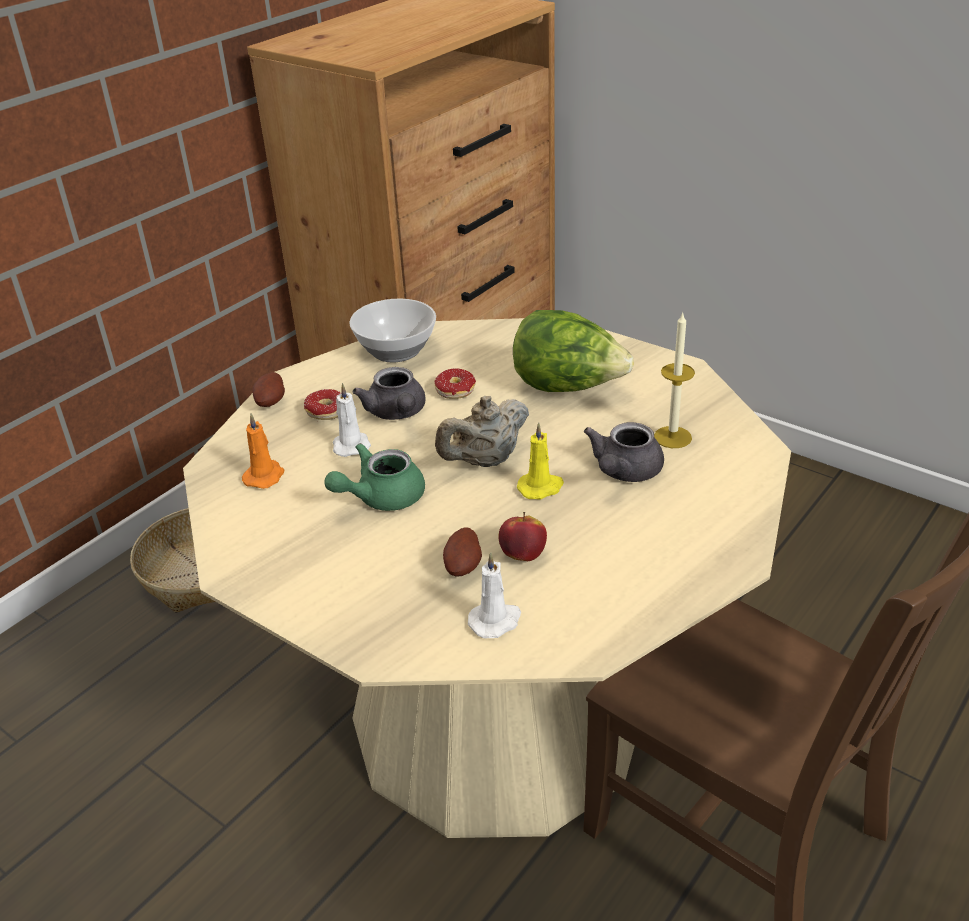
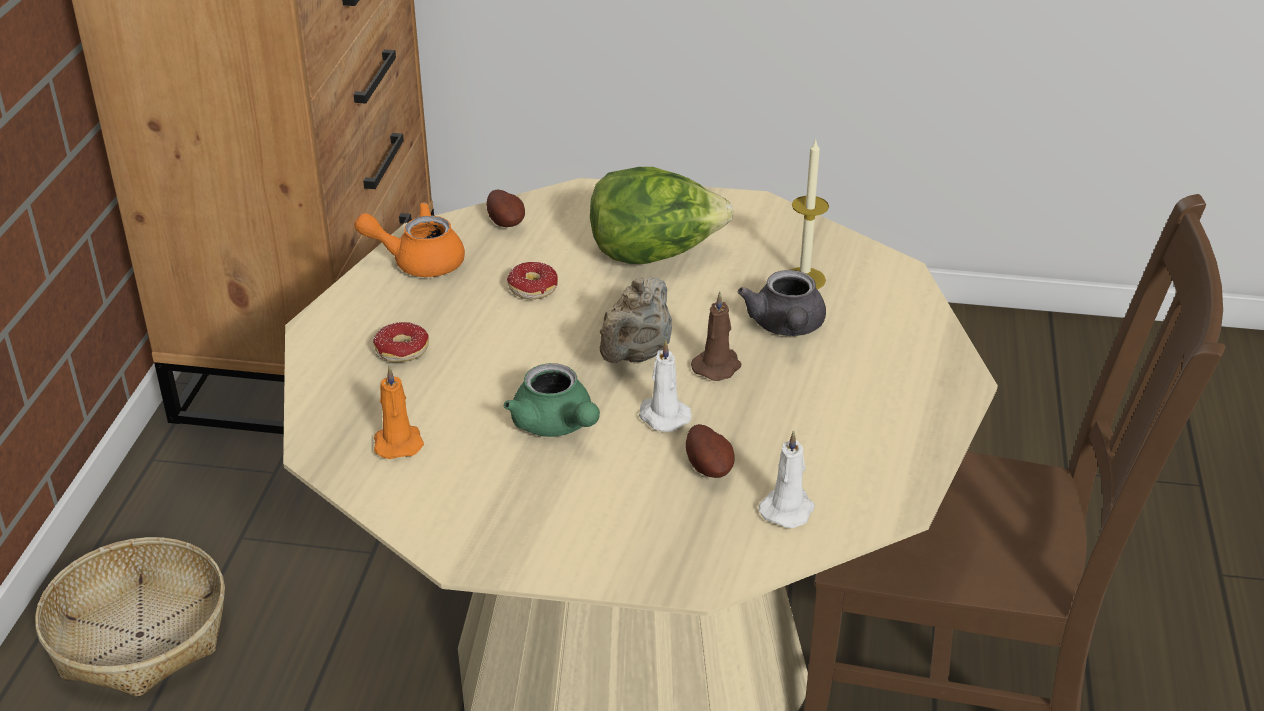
camera: 30 degrees left, 0 degrees up
potato [253,372,285,407] -> potato moved to [486,190,525,227]
green teapot [325,443,425,511] -> green teapot turned 60 degrees counterclockwise [504,363,600,437]
white candle [333,383,371,457] -> white candle moved to [639,339,692,432]
bowl [349,299,436,362] -> orange teapot [354,202,465,277]
grey teapot [352,367,426,420] -> none
apple [498,512,547,561] -> none
yellow candle [517,423,564,500] -> brown candle [691,292,742,381]

